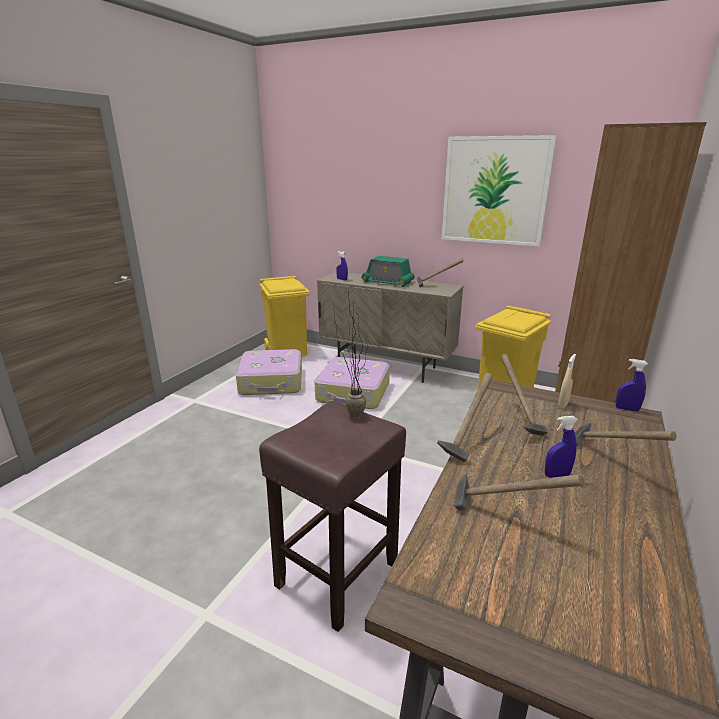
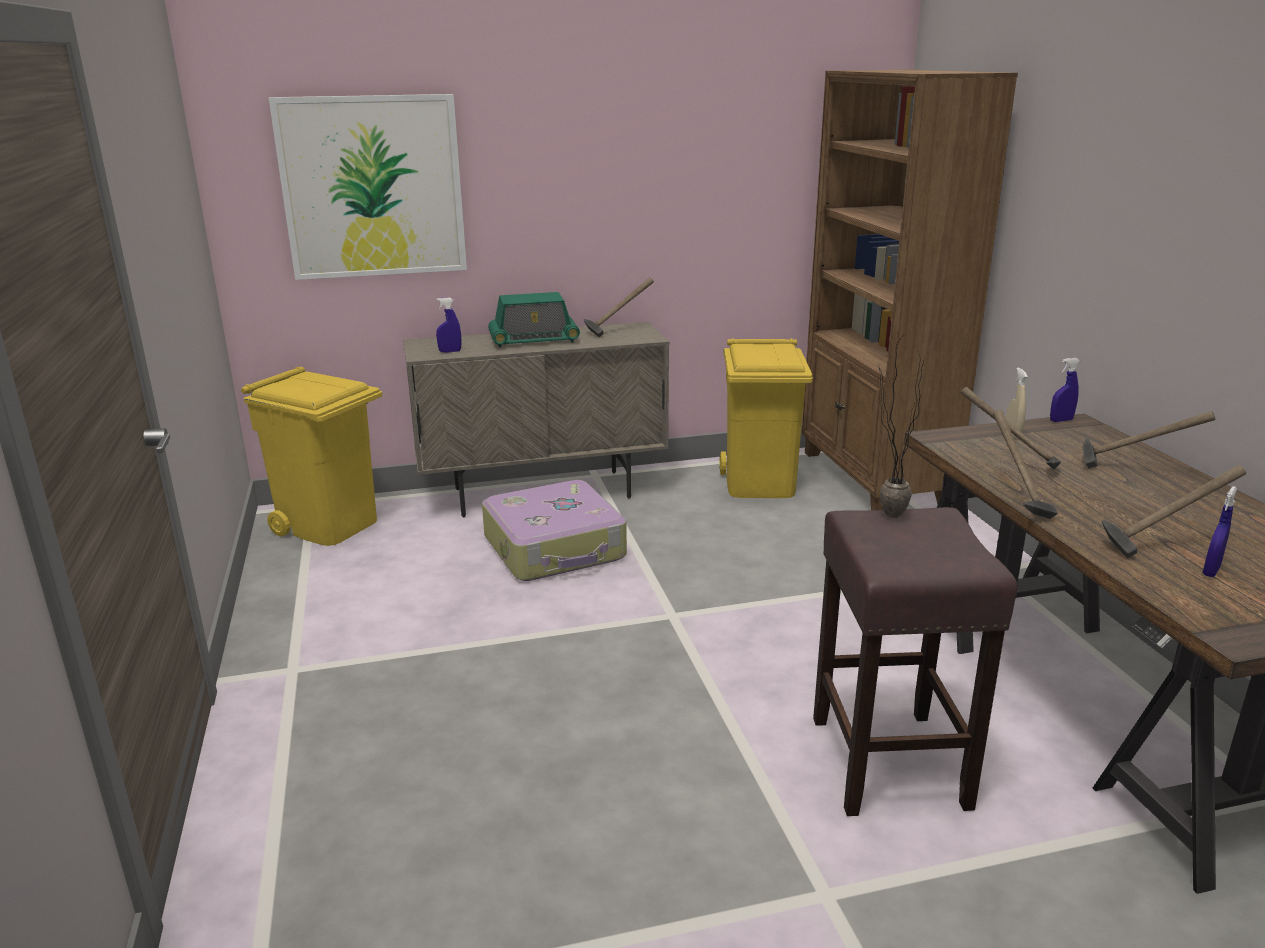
camera: 40 degrees left, 0 degrees up
suitcase [236,349,302,395] -> none
picture [442,135,557,247] -> picture moved to [269,94,467,280]
blue spray bottle [545,416,578,478] -> blue spray bottle moved to [1203,486,1237,577]

